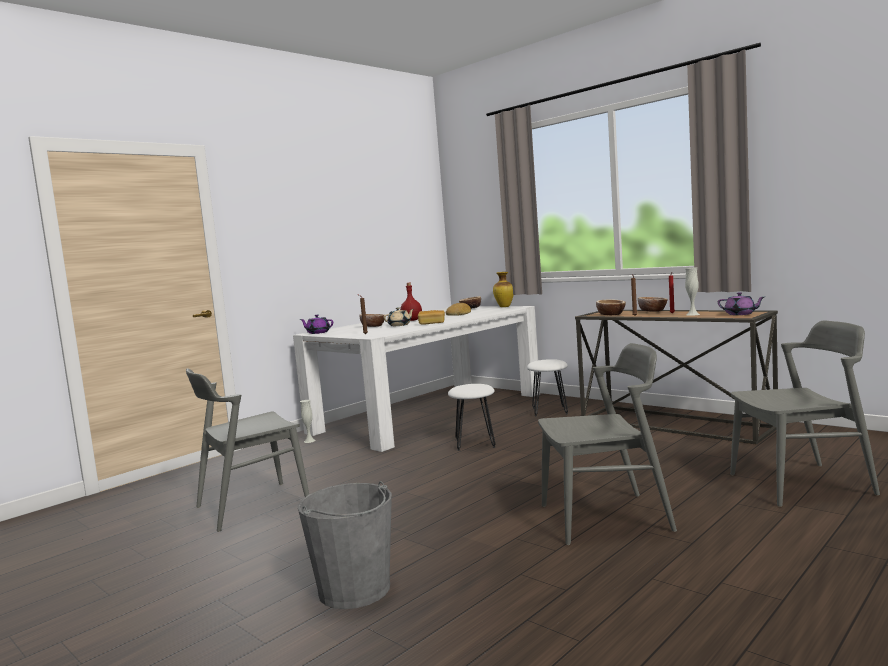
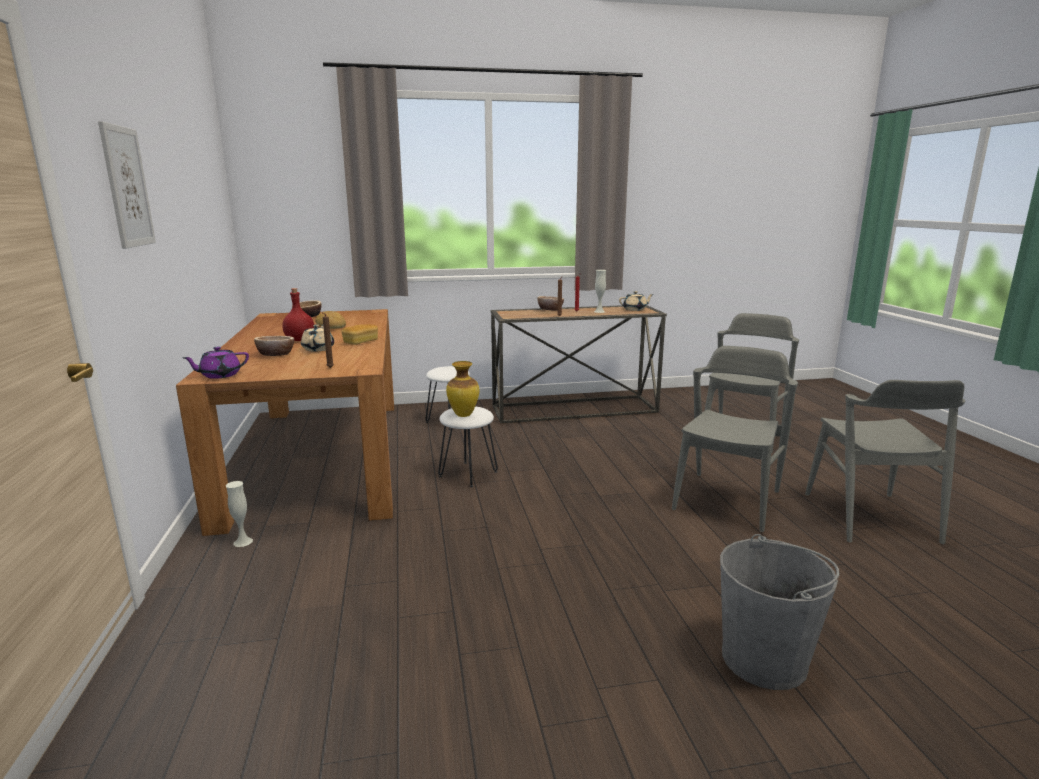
camera: 55 degrees left, 10 degrees up
grey chair [186,368,309,532] -> grey chair moved to [805,380,965,544]
white dining table [293,306,540,452] -> brown dining table [176,309,394,536]
vase [493,272,514,307] -> vase moved to [446,361,479,417]
bowl [596,300,626,315] -> none
purple teapot [718,292,764,315] -> beige teapot [619,291,654,311]
none -> picture [98,121,156,249]

